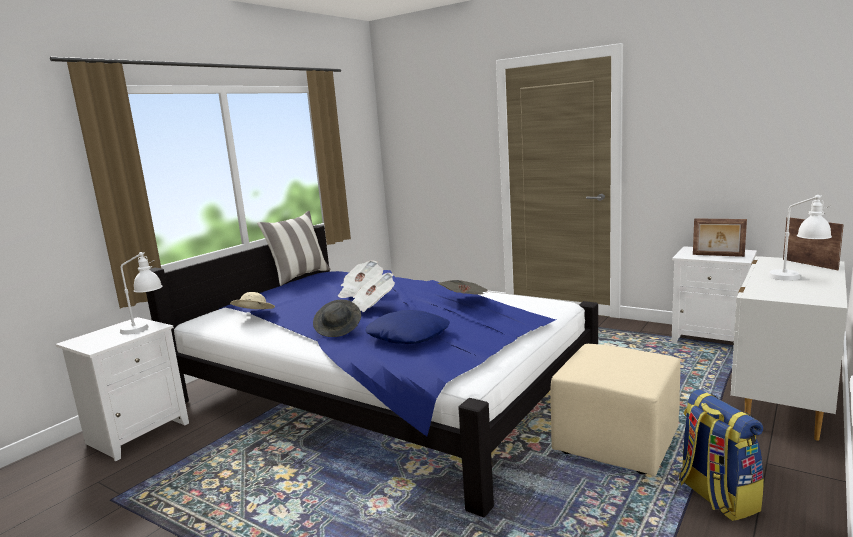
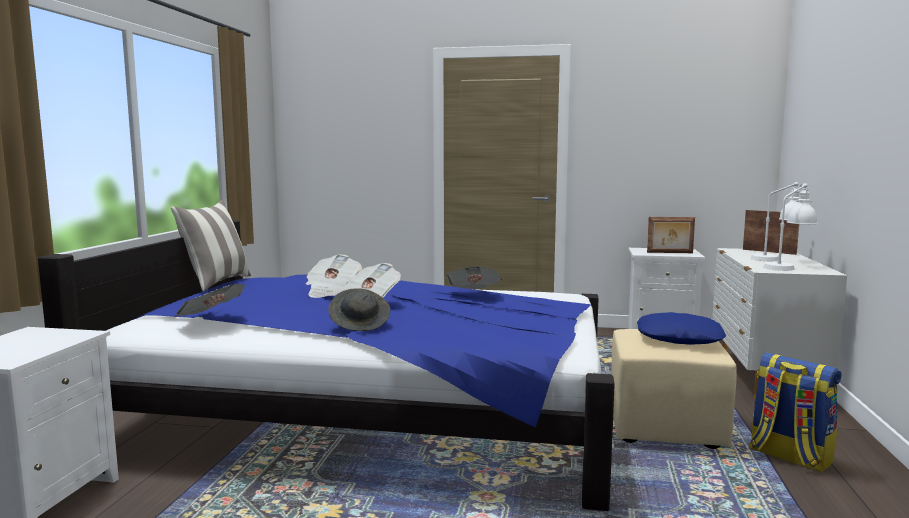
camera: 25 degrees left, 5 degrees down
white table lamp [120,252,163,335] -> white table lamp moved to [764,183,818,271]
beige hat [230,292,275,309] -> newspaper [175,283,246,316]
blue pillow [365,310,450,344] -> blue pillow moved to [637,312,726,345]

